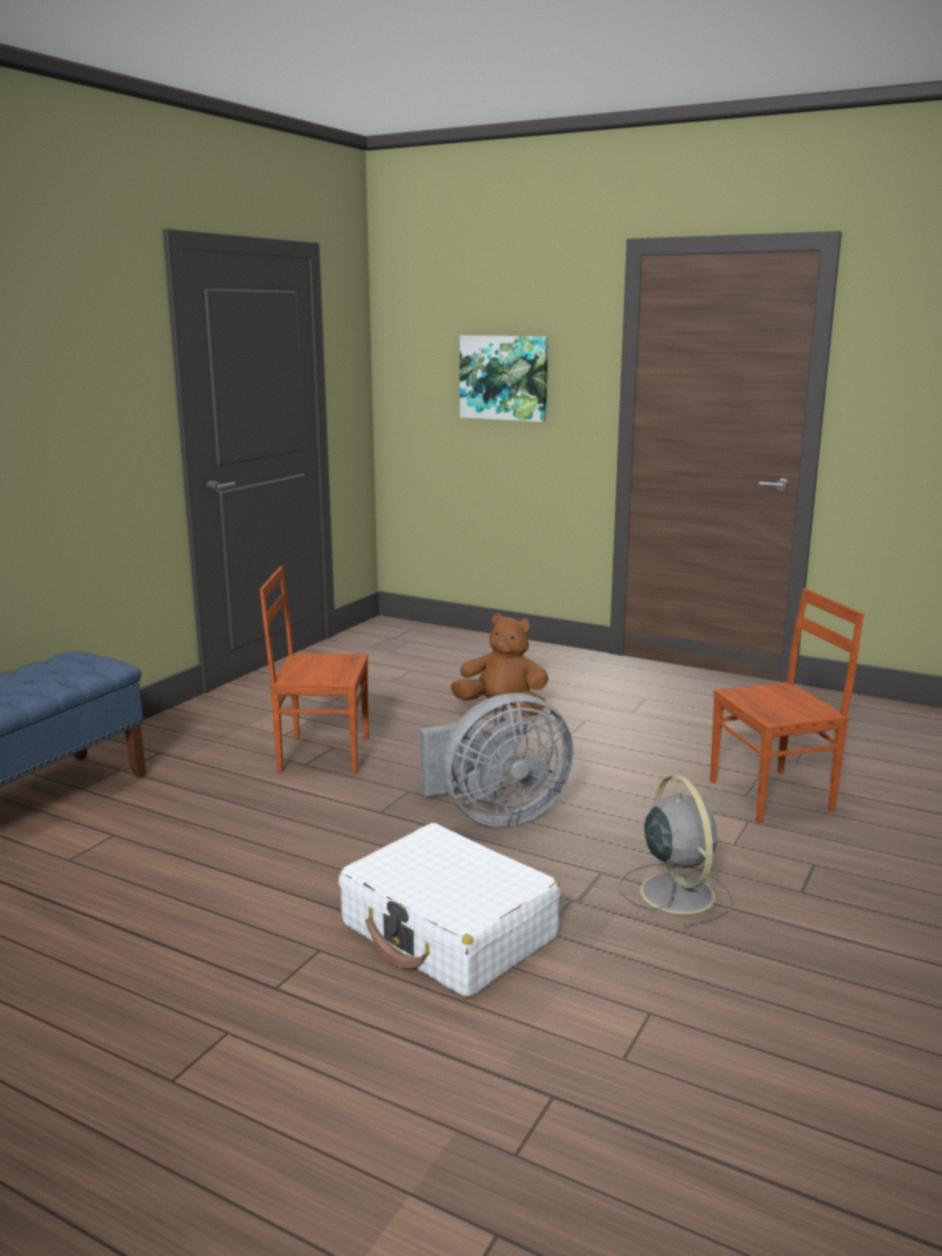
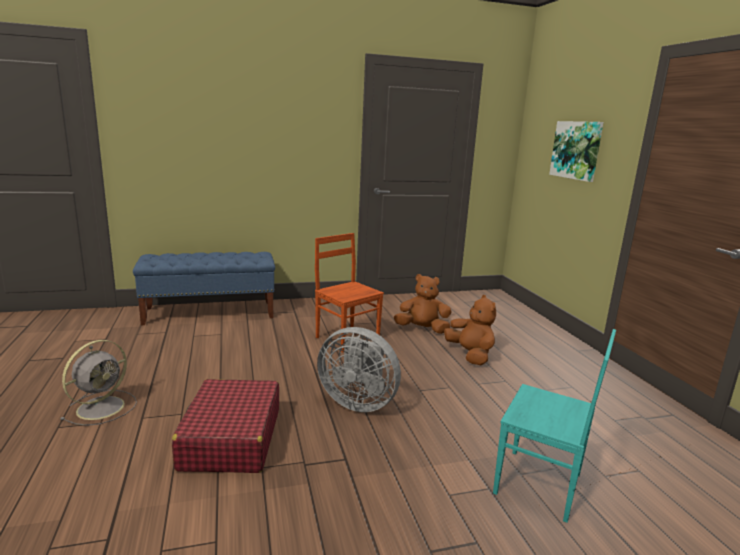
camera: 45 degrees right, 0 degrees up
white suitcase [339,823,560,998] -> red suitcase [172,379,279,473]
grey fan [619,775,733,928] -> grey fan moved to [60,340,137,426]
brown chair [710,588,864,823] -> turquoise chair [493,329,616,523]
none -> brown plush toy [394,274,452,334]

